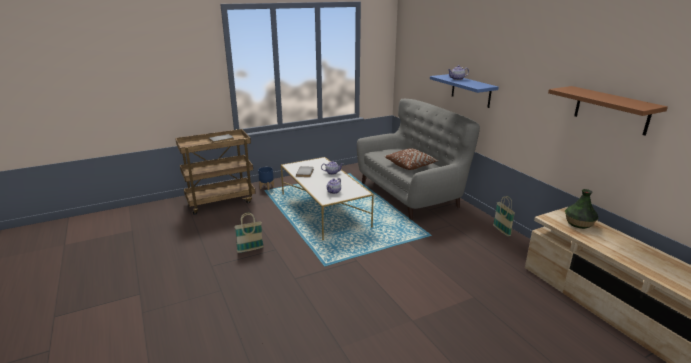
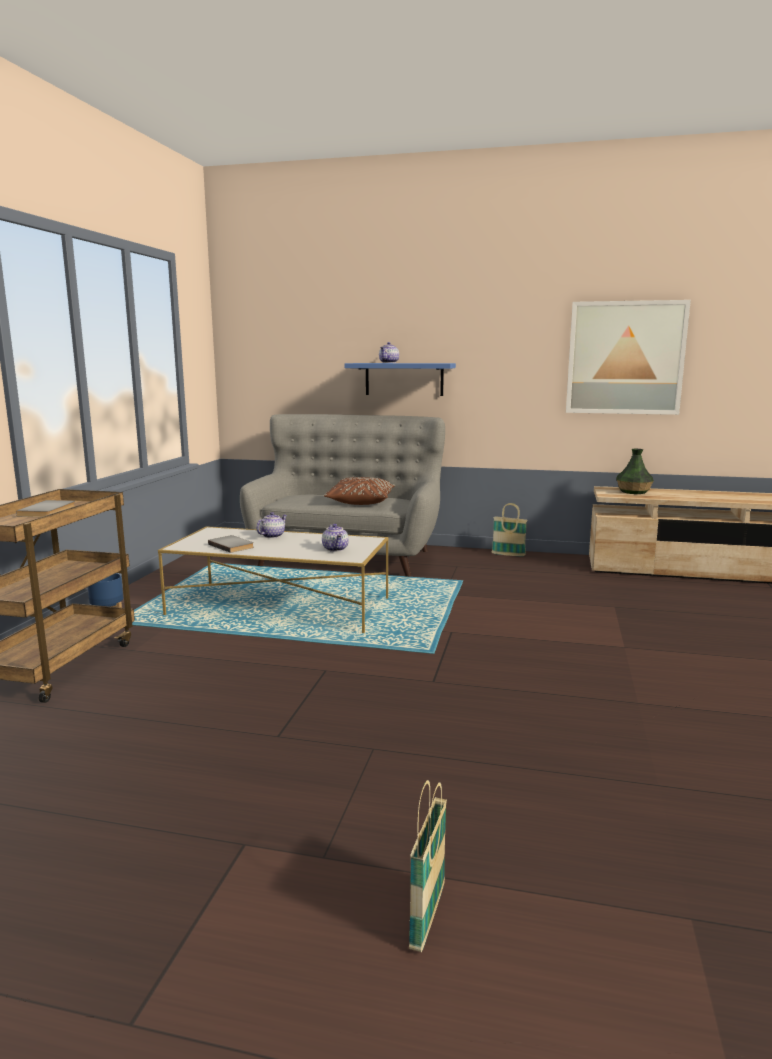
camera: 50 degrees left, 10 degrees down
basket [234,213,264,253] -> basket moved to [409,780,447,952]
brown shelf [548,86,668,136] -> picture [566,300,691,415]

